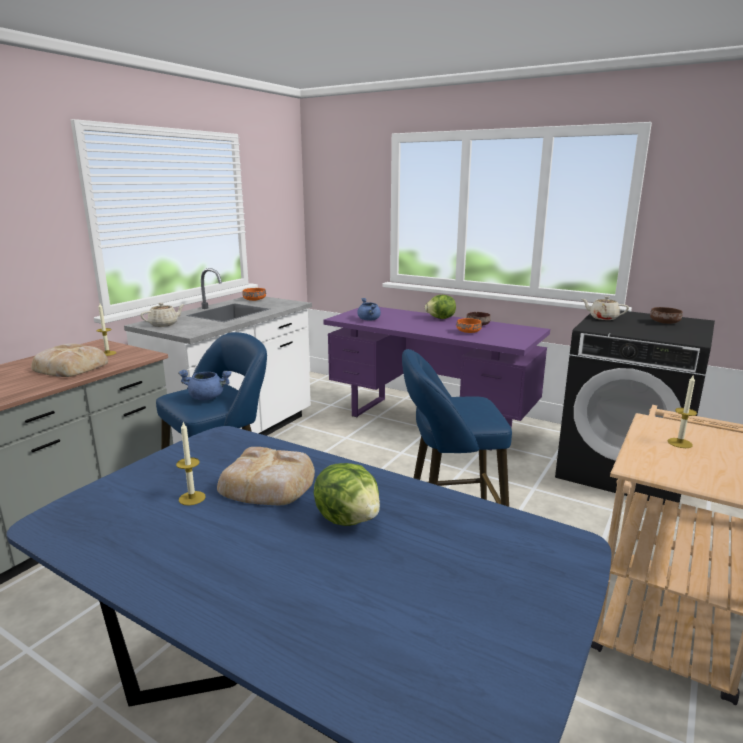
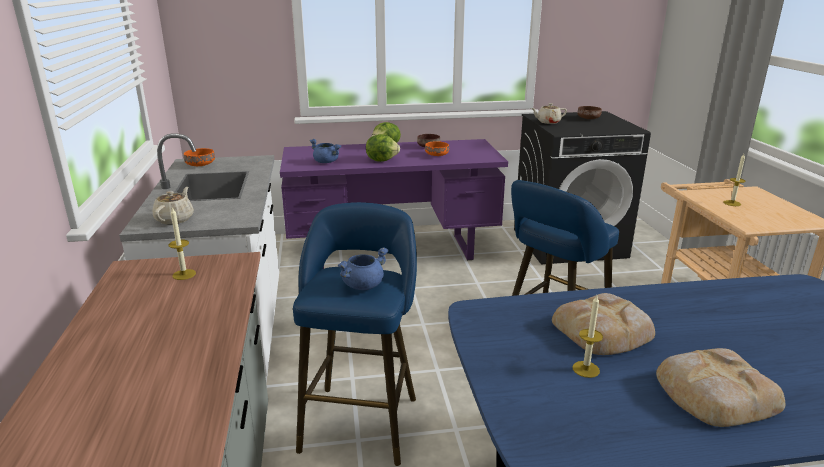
camera: 40 degrees left, 5 degrees up
bread [31,343,108,377] -> bread moved to [656,348,785,427]
lettuce [314,463,380,526] -> lettuce moved to [366,134,400,162]

